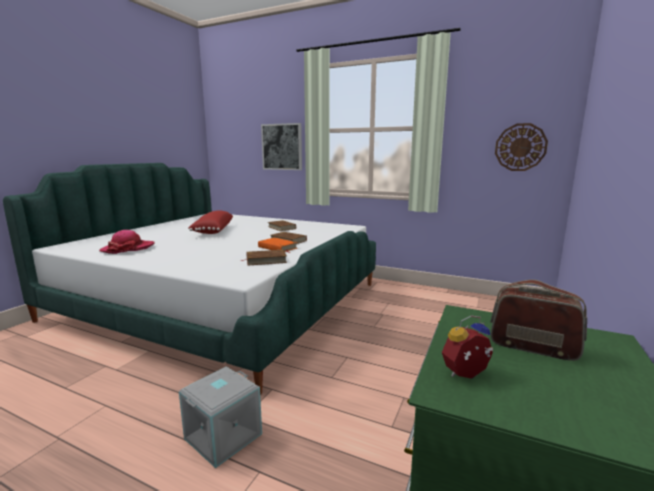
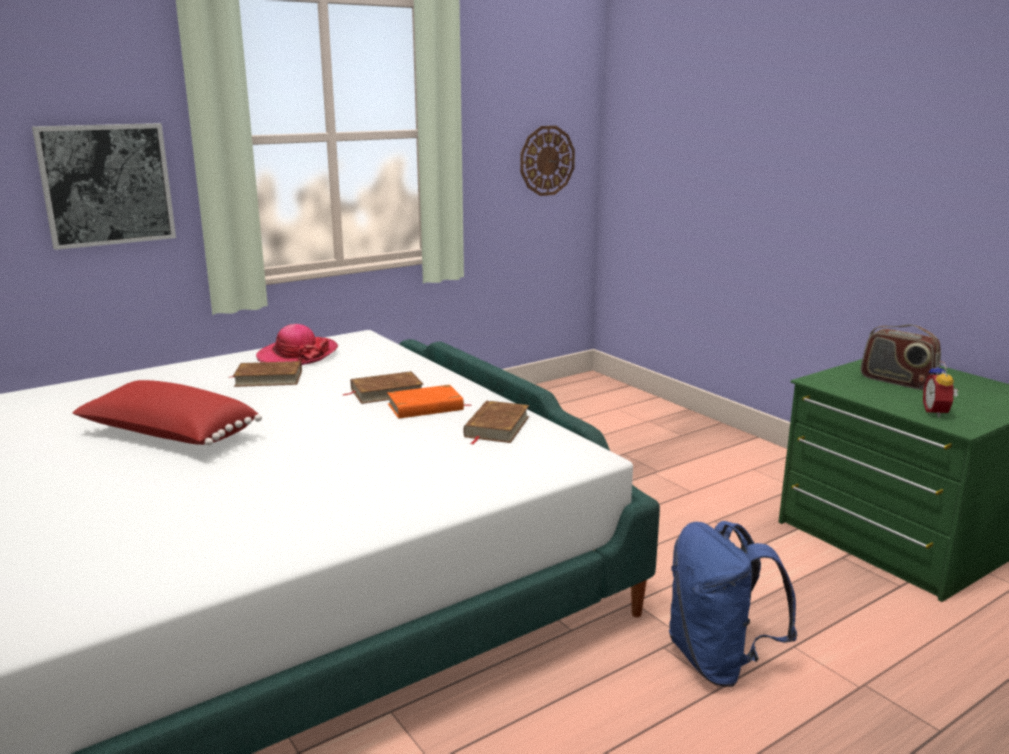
camera: 60 degrees left, 5 degrees up
hat [99,230,155,254] -> hat moved to [256,324,338,365]
grey storage box [179,367,262,468] -> blue backpack [669,521,797,687]
radio [490,280,587,361] -> radio turned 105 degrees counterclockwise [861,324,941,390]

